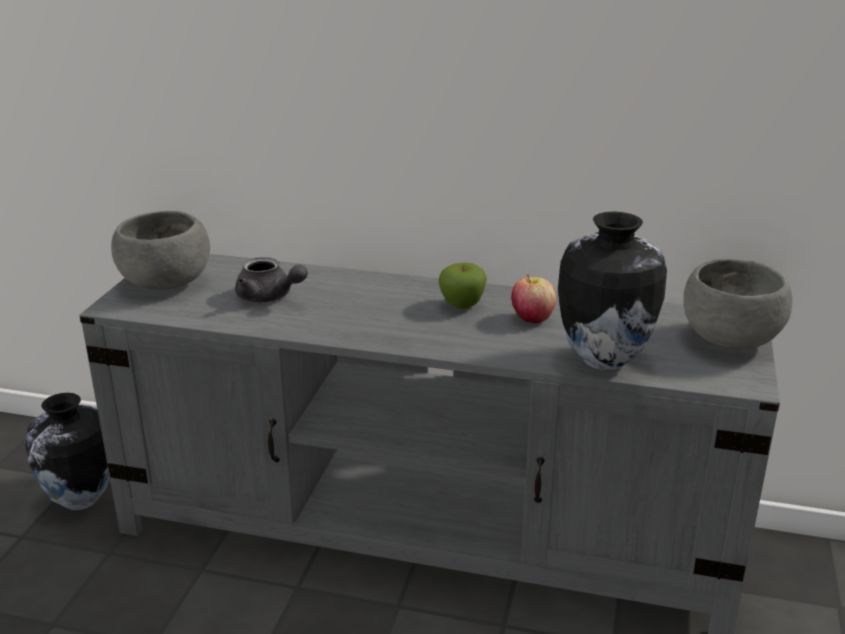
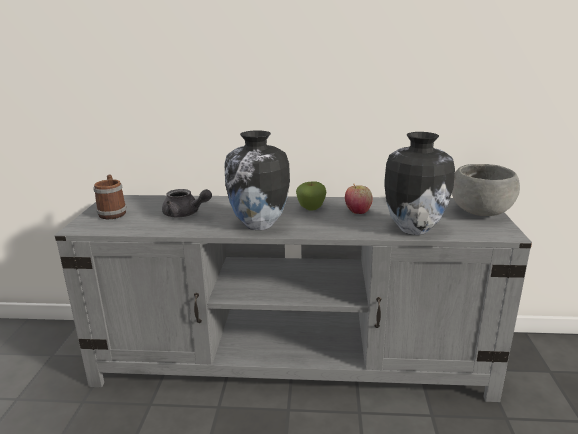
camera: 10 degrees left, 5 degrees down
vase [25,393,110,510] -> vase moved to [224,130,290,230]
grey bowl [111,211,210,290] -> mug [93,175,127,219]

